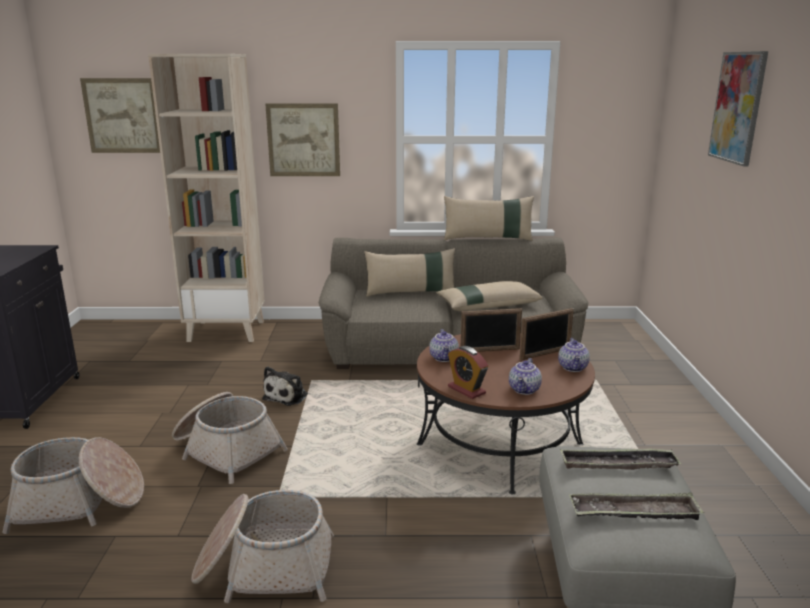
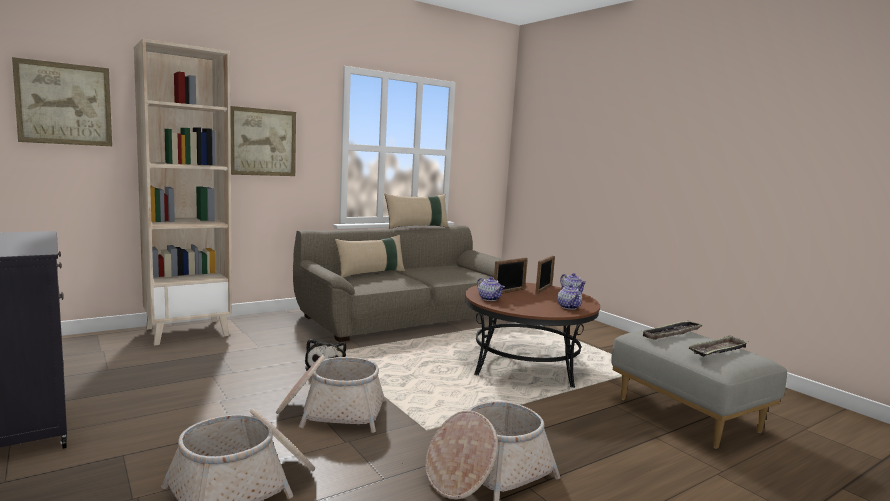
camera: 35 degrees left, 10 degrees down
beige pillow [436,281,543,311] -> none
alarm clock [448,346,488,399] -> none
picture [708,51,768,167] -> none

